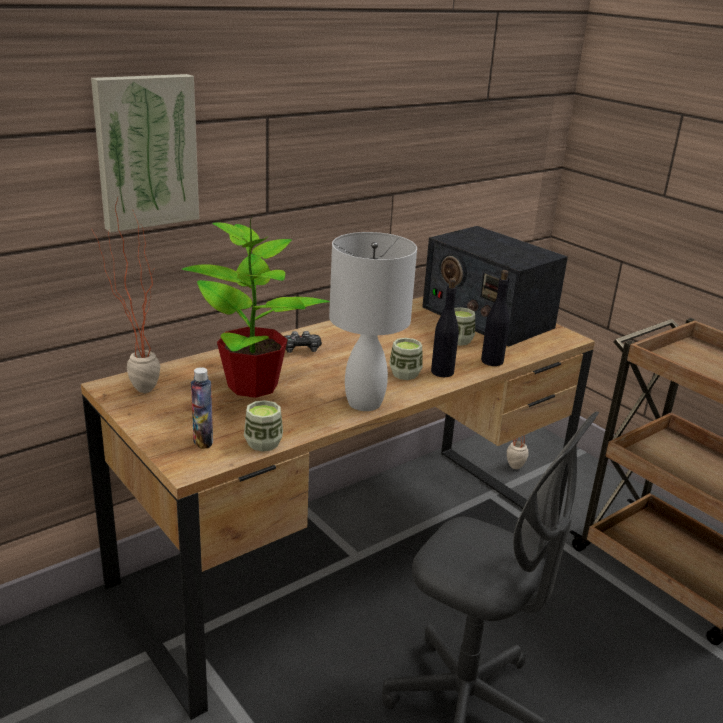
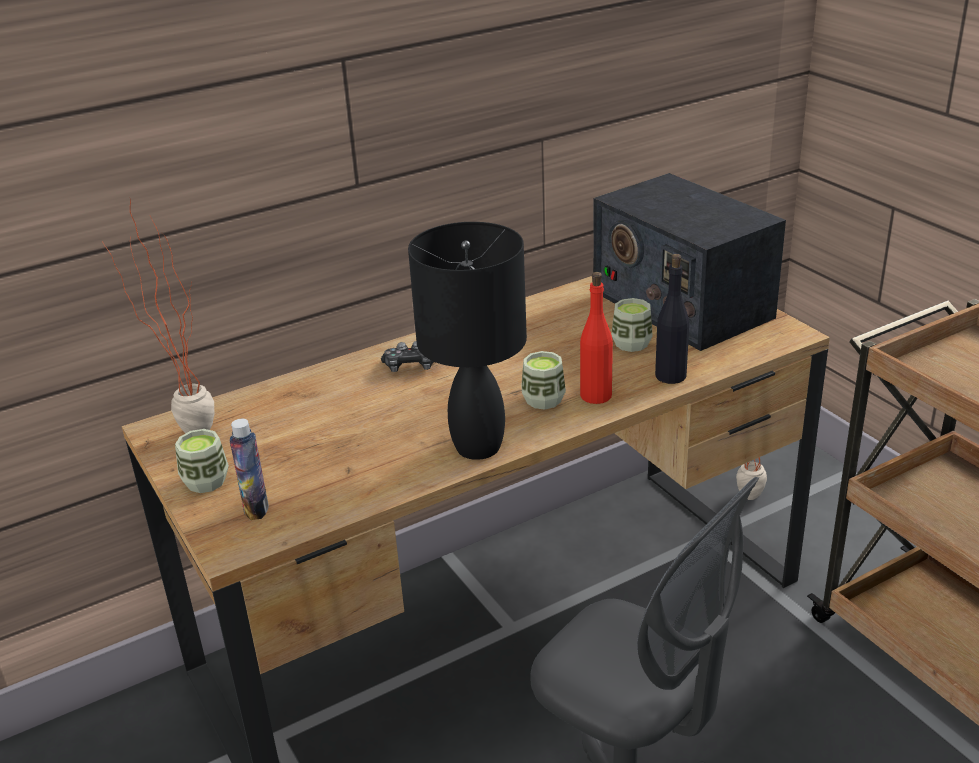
camera: 10 degrees right, 5 degrees up
picture [91,74,199,233] -> none
potted plant [182,214,330,398] -> none
cup [244,400,283,452] -> cup moved to [175,429,229,493]
white table lamp [329,232,417,411] -> black table lamp [408,222,527,460]
black bottle [431,278,459,377] -> red bottle [580,272,613,404]

